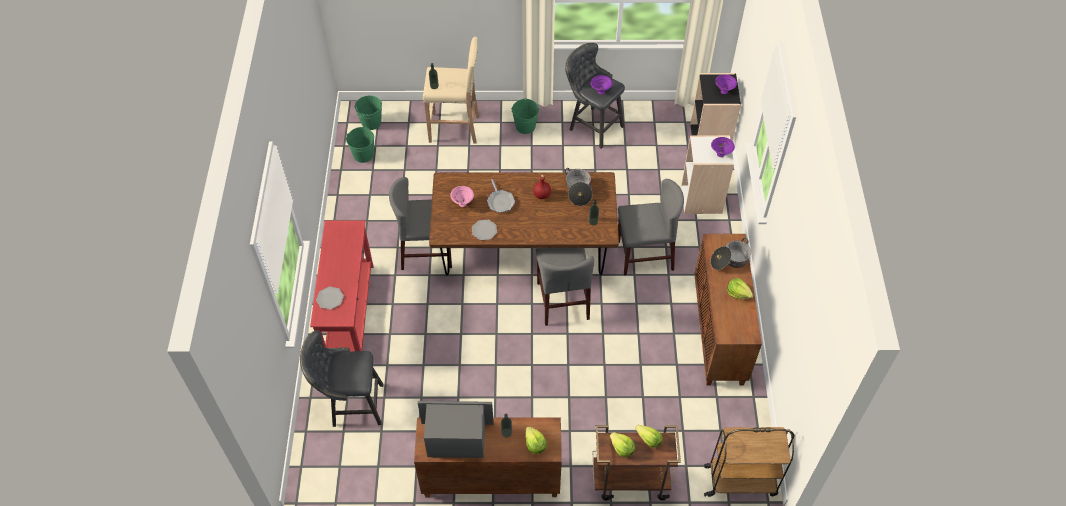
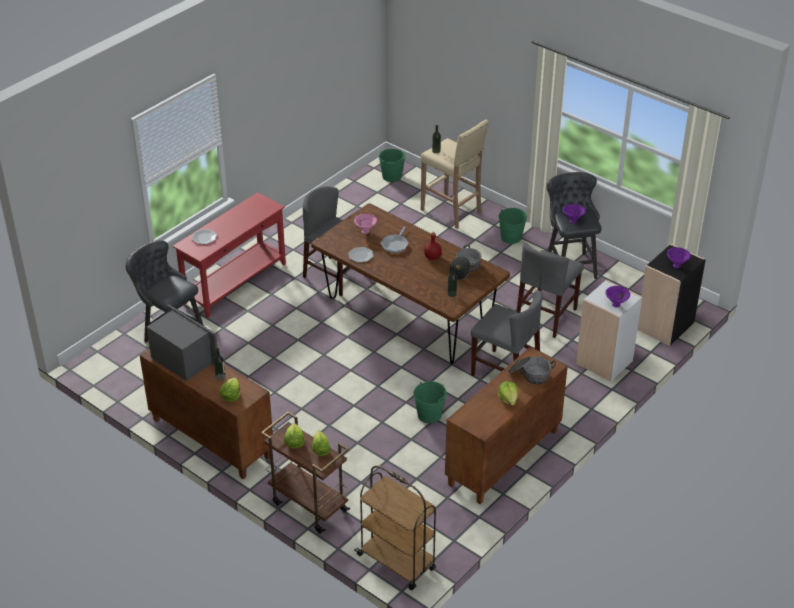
camera: 40 degrees right, 15 degrees down
green bucket [346,127,374,163] -> green bucket moved to [414,381,447,423]
grey chair [536,248,594,326] -> grey chair moved to [516,243,584,338]

